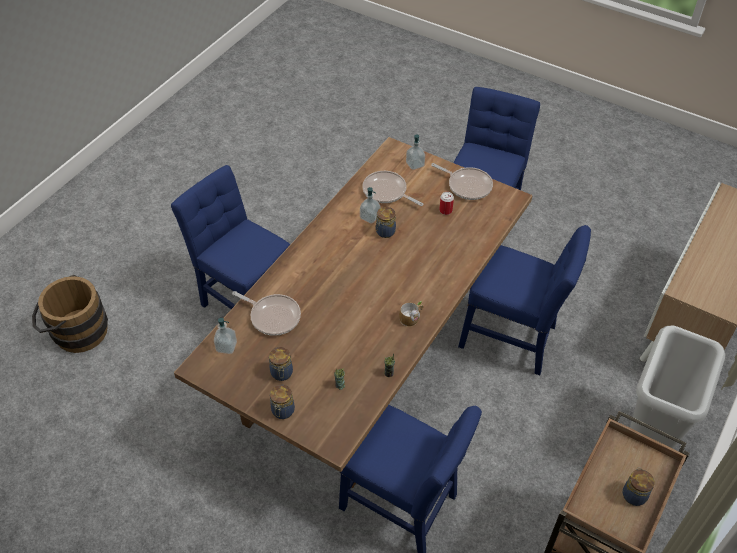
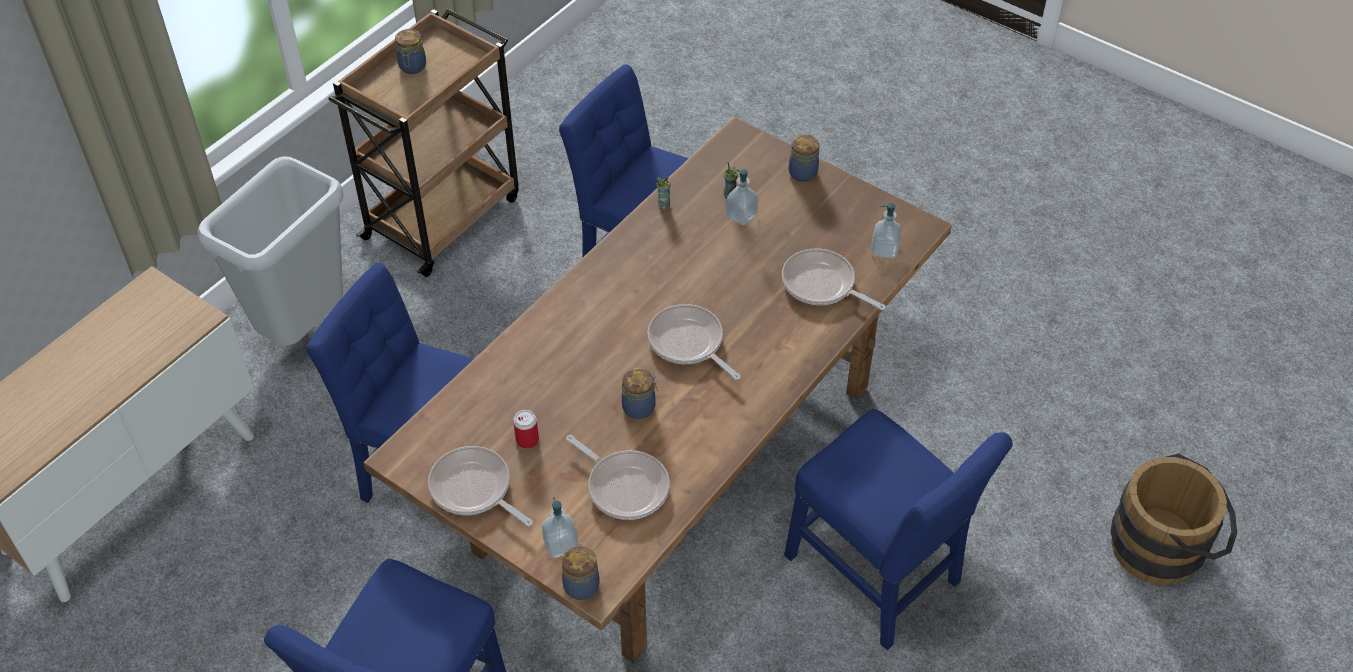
camera: 175 degrees left, 0 degrees up
jar [269,347,293,381] -> jar moved to [562,543,600,600]
soap dispenser [360,187,380,224] -> soap dispenser moved to [726,169,758,225]
mug [399,301,424,327] -> none
none -> frying pan [648,304,741,380]

